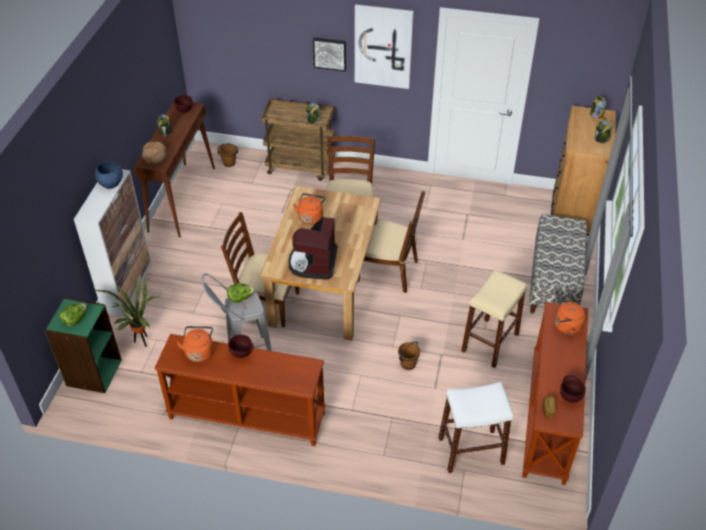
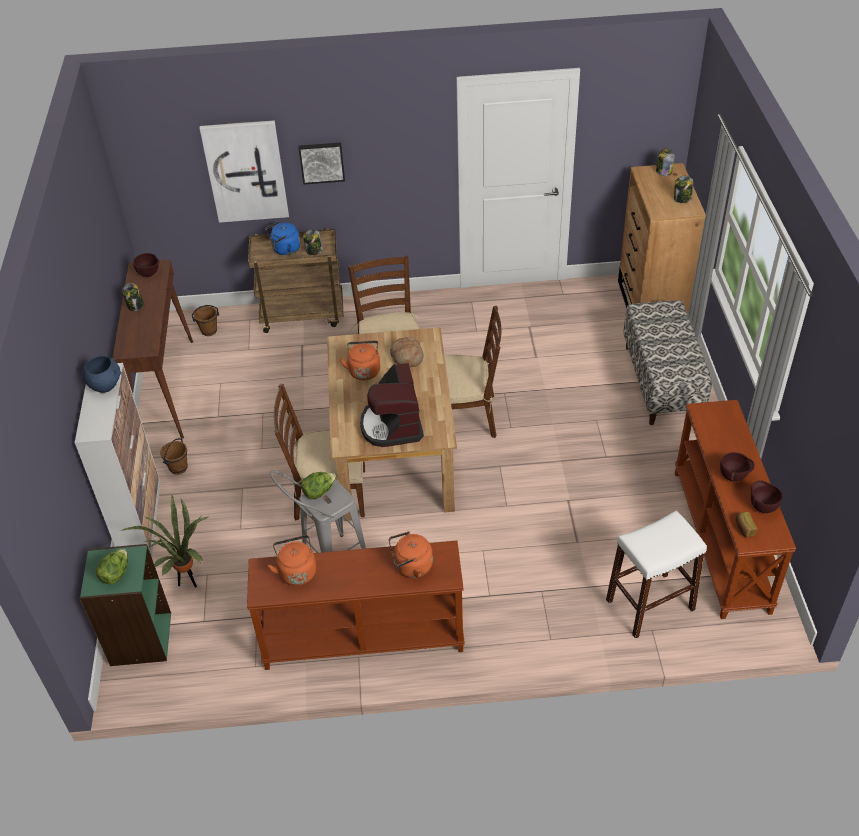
camera: 15 degrees left, 0 degrees up
bread [142,141,167,164] -> bread moved to [390,337,423,367]
brown bowl [228,334,254,358] -> brown bowl moved to [720,452,755,482]
picture [355,5,414,89] -> picture moved to [199,121,289,223]
brown bucket [398,342,420,370] -> brown bucket moved to [160,438,188,475]
beige stool [461,270,527,368] -> none
orange kettle [555,300,585,335] -> orange kettle moved to [389,531,433,578]
none -> blue kettle [265,221,300,255]

